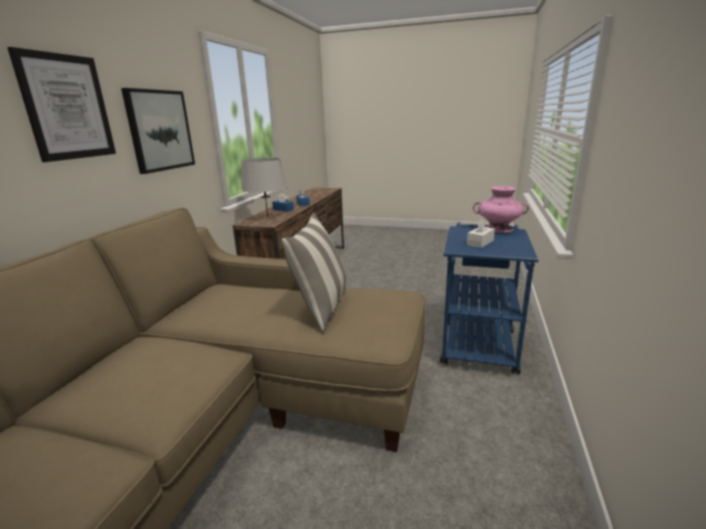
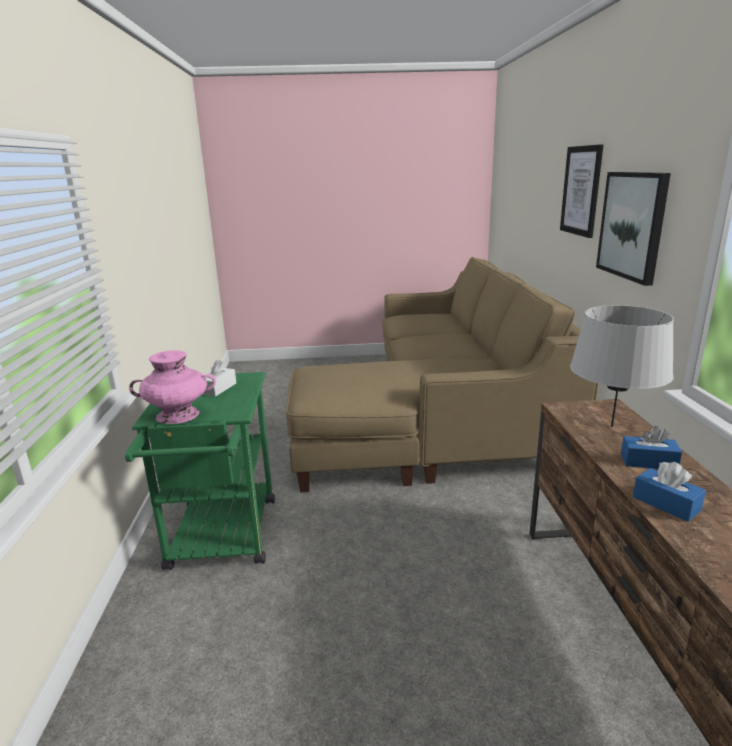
camera: 160 degrees right, 0 degrees up
pillow [282,213,346,331] -> none
blue cart [440,222,538,374] -> green cart [125,372,275,570]

